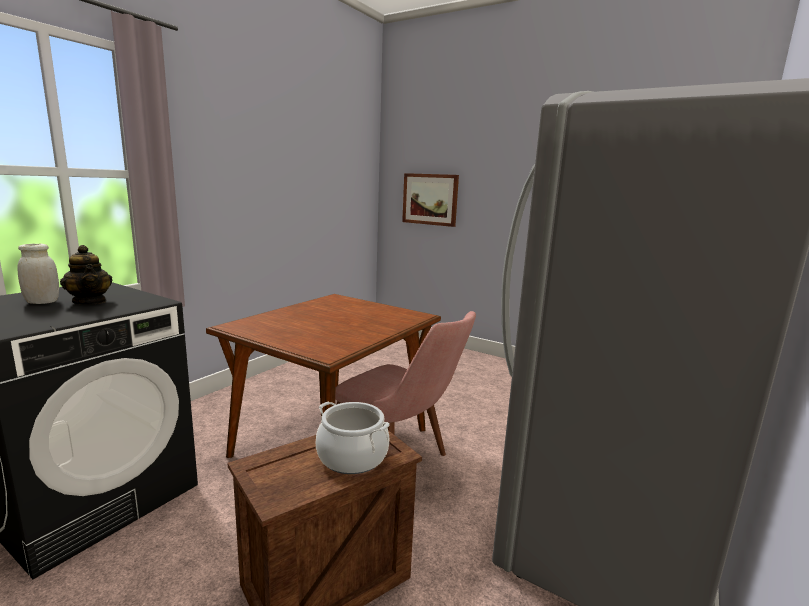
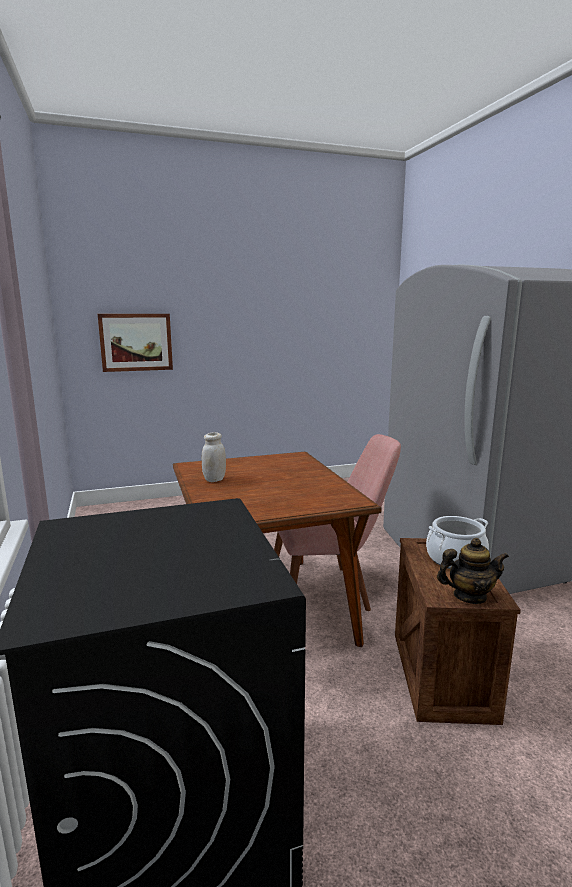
camera: 50 degrees left, 0 degrees up
white jar [18,244,59,304] -> white jar moved to [202,432,226,482]
teapot [60,245,113,305] -> teapot moved to [437,538,509,604]

